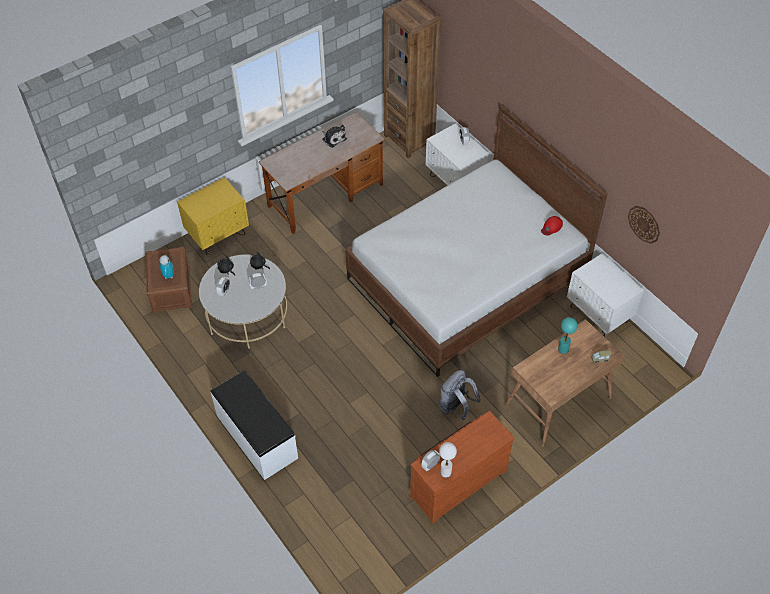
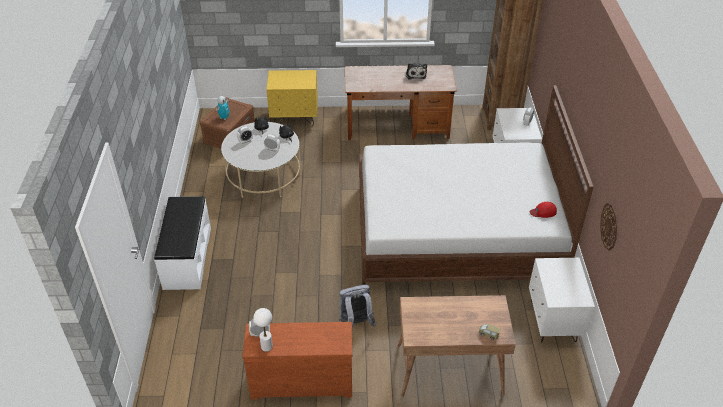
camera: 35 degrees right, 10 degrees down
turquoise table lamp [558,317,578,354] -> none

